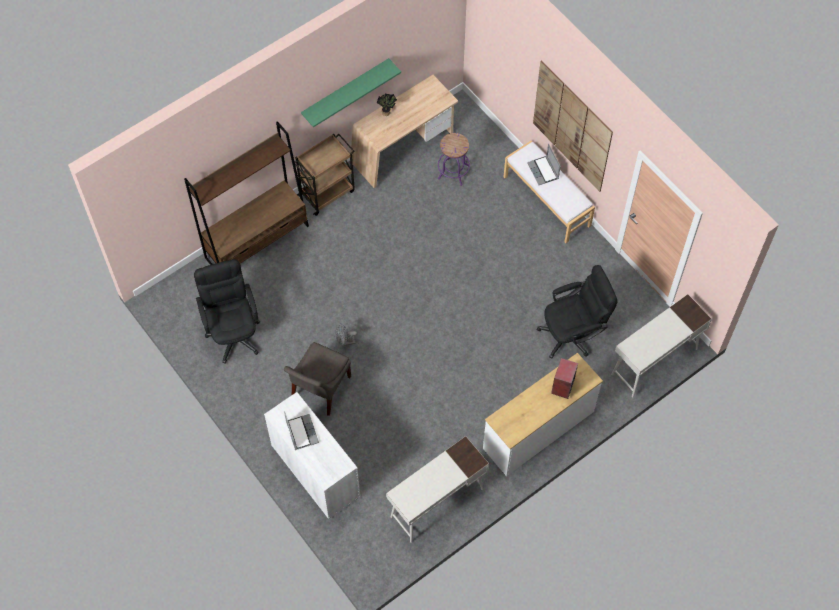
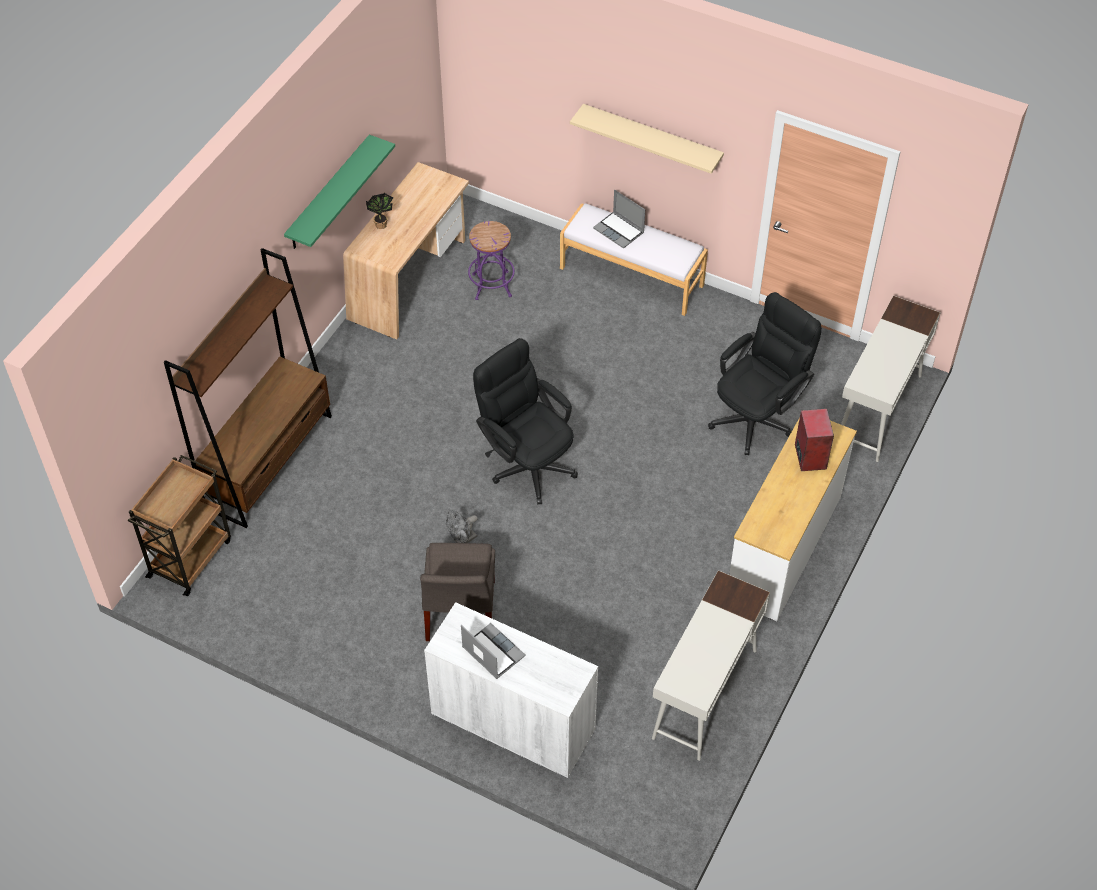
camera: 25 degrees left, 10 degrees down
black office chair [194,259,260,364] -> black office chair moved to [473,338,578,504]
brown cart [295,133,355,216] -> brown cart moved to [128,455,231,596]
picture [533,60,613,192] -> beige shelf [570,104,724,174]

